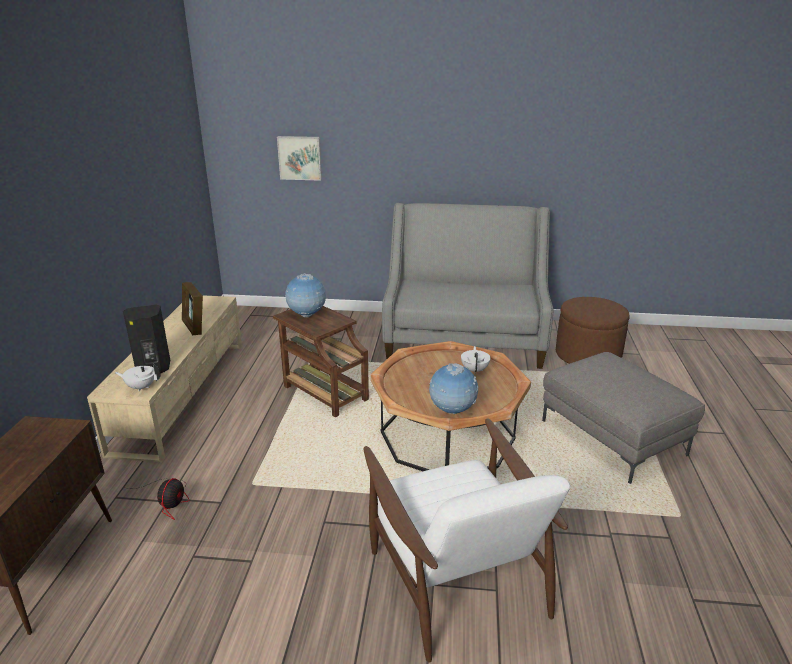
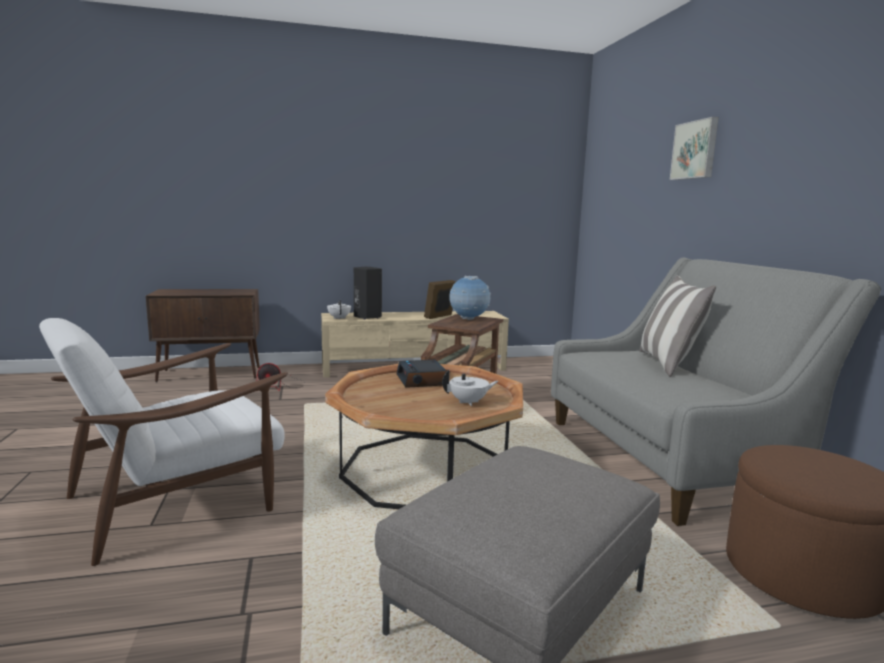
camera: 70 degrees right, 15 degrees down
picture [277,136,322,181] -> picture moved to [670,117,719,180]
globe [429,363,479,414] -> none
none -> alarm clock [396,360,447,388]
none -> pillow [639,275,716,377]

